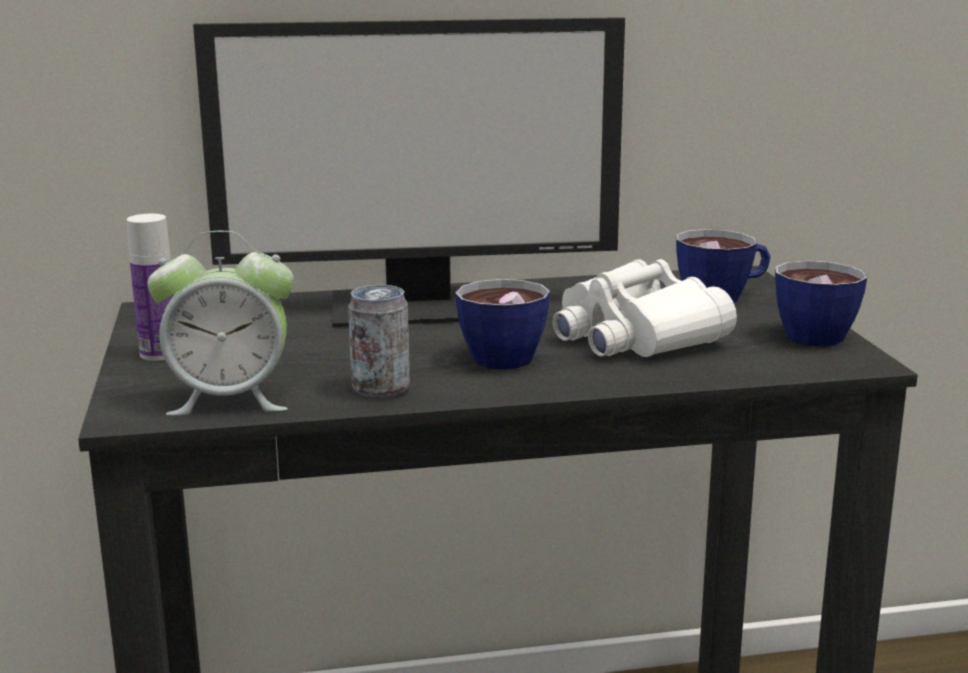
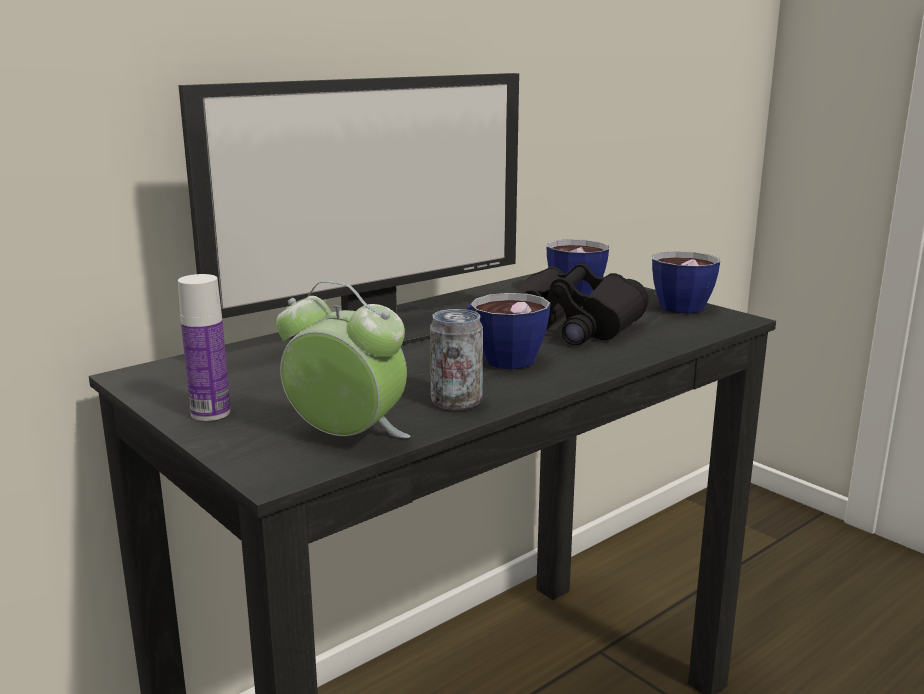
camera: 30 degrees left, 0 degrees up
alarm clock [148,231,294,416] -> alarm clock turned 120 degrees counterclockwise [276,281,410,438]
white binoculars [553,259,737,357] -> black binoculars [517,263,649,345]

